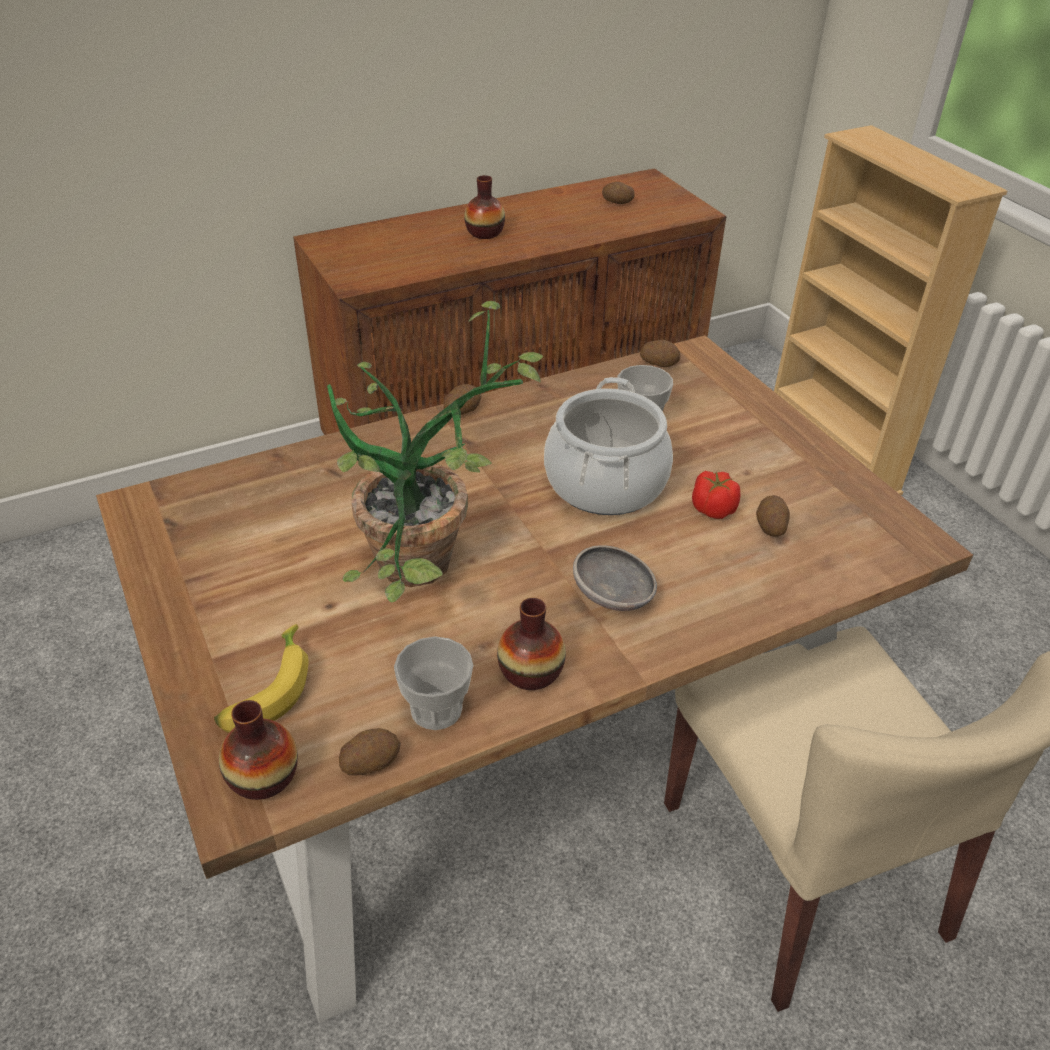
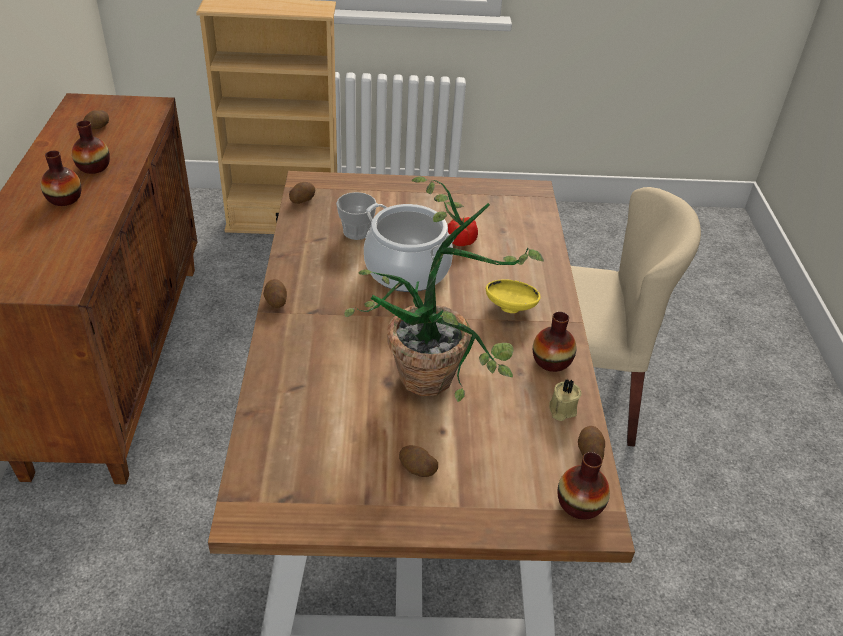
camera: 65 degrees left, 0 degrees up
banana [214,624,309,733] -> none
cup [394,636,473,730] -> beige candle [549,379,581,421]
grey bowl [573,545,657,611] -> yellow bowl [486,279,541,313]
potato [756,495,790,537] -> potato moved to [399,445,438,477]
none -> vase [72,121,110,174]

